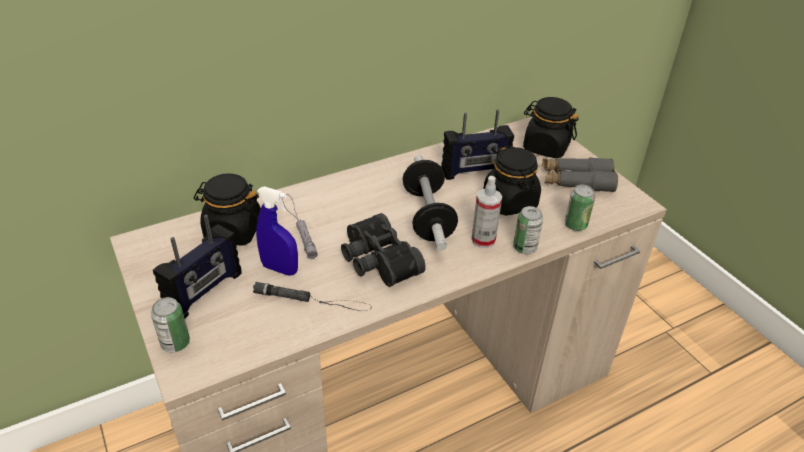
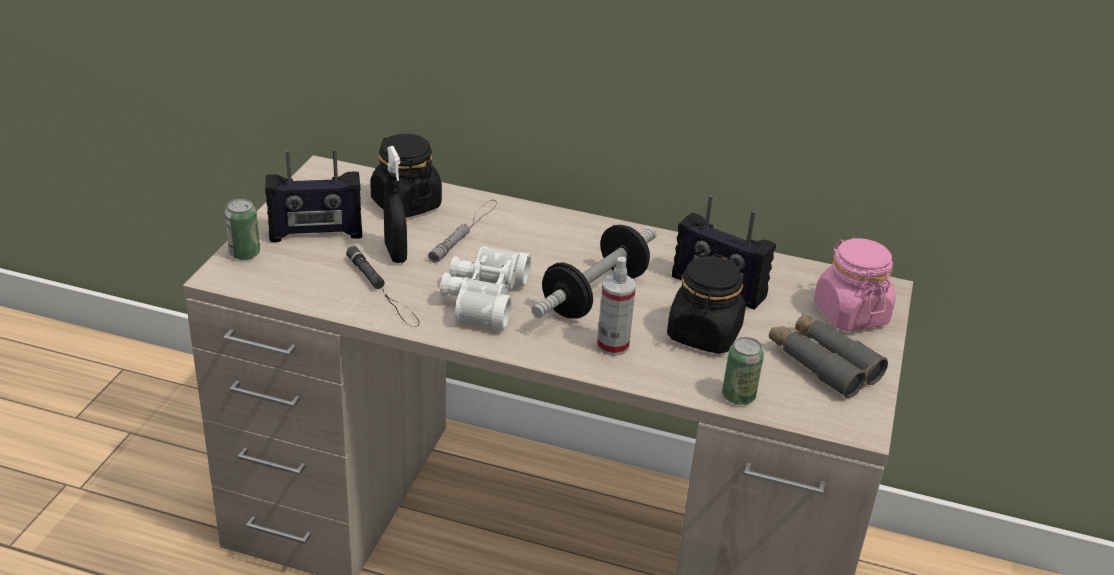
camera: 45 degrees right, 5 degrees down
blue spray bottle [256,186,298,276] -> black spray bottle [384,146,407,263]
black binoculars [341,213,426,287] -> white binoculars [440,246,531,330]
can [513,206,543,254] -> none
black jar [523,97,579,158] -> pink jar [813,238,896,331]

